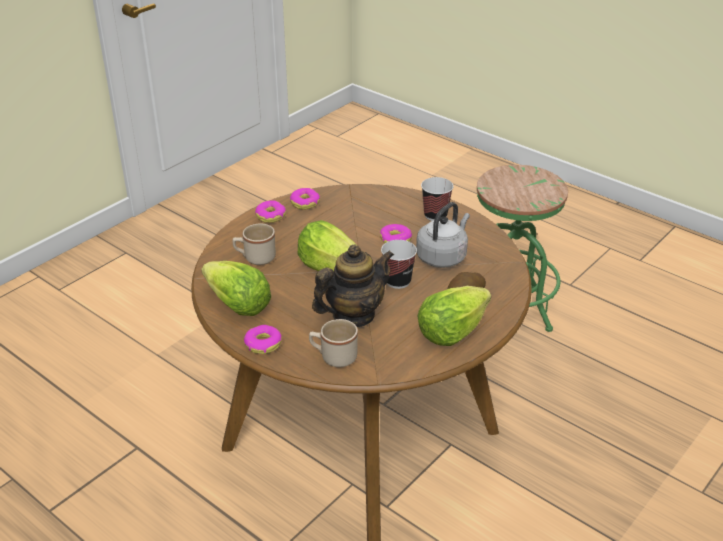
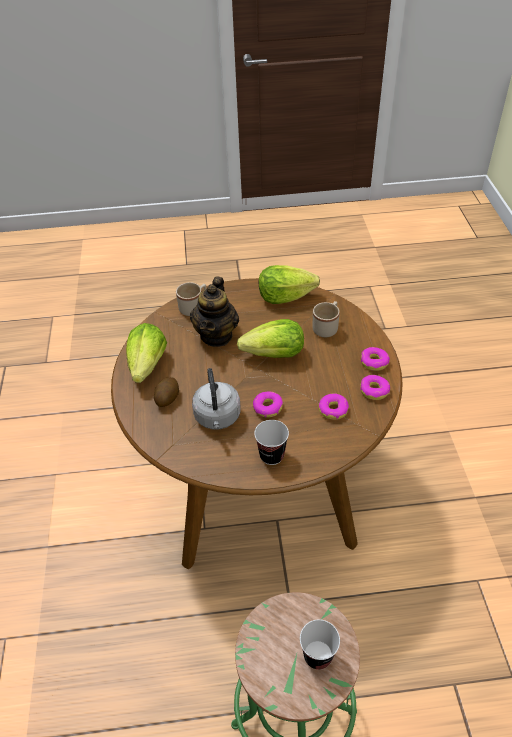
camera: 135 degrees right, 10 degrees up
donut [244,325,282,354] -> donut moved to [319,393,349,420]
cup [381,240,417,289] -> cup moved to [300,619,340,670]

